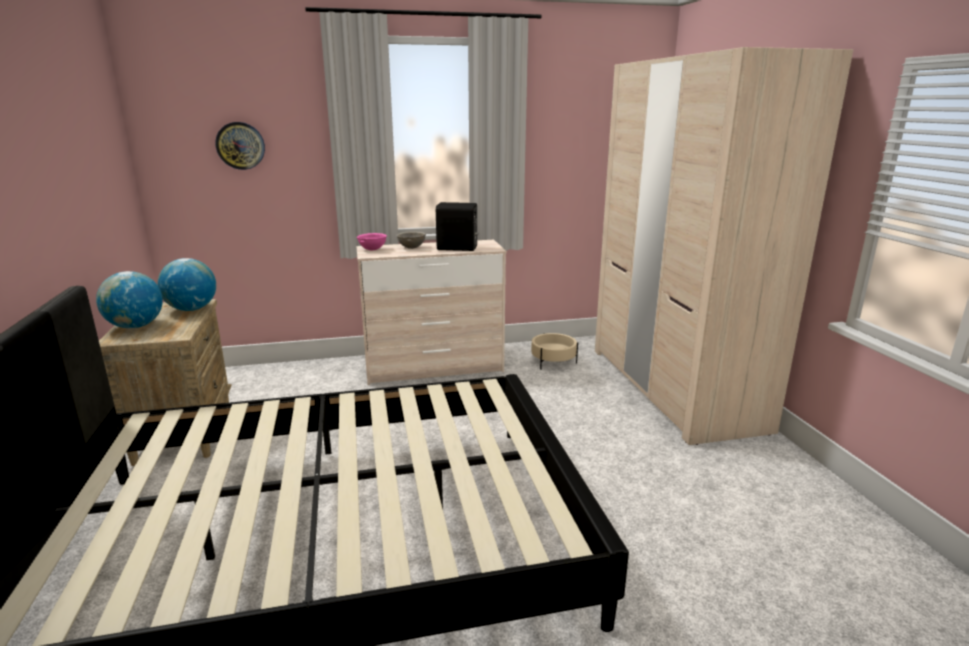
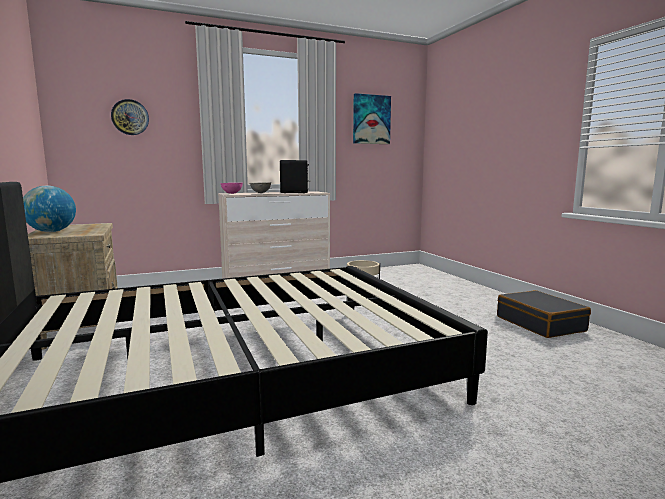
camera: 10 degrees left, 10 degrees down
globe [157,258,216,311] -> none
beige wardrobe [595,47,853,445] -> none
none -> picture [353,93,391,144]
none -> black suitcase [497,290,591,338]

